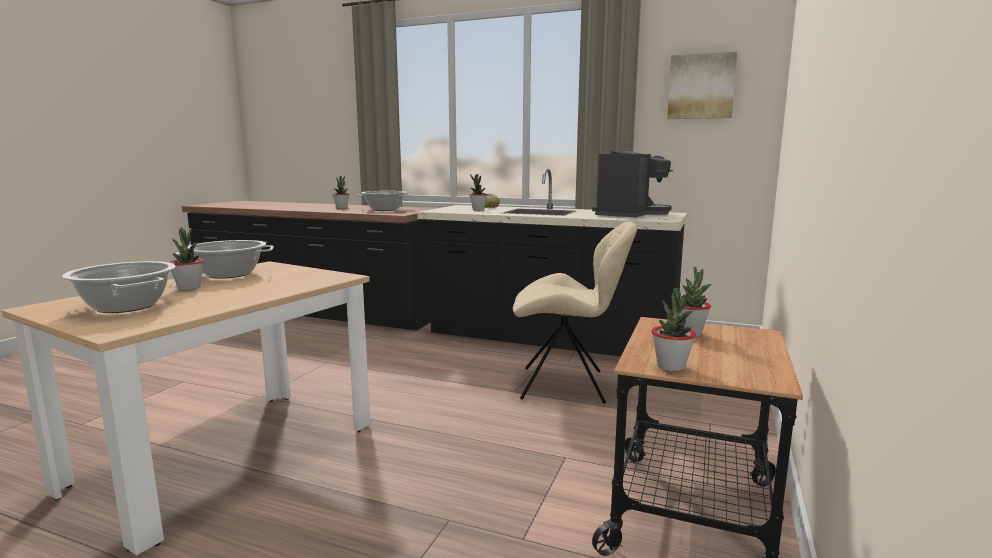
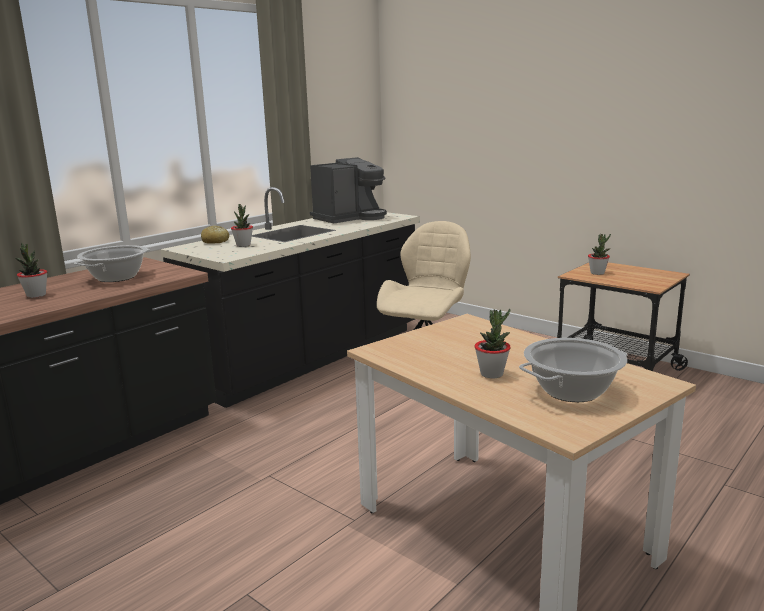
camera: 70 degrees left, 5 degrees up
cooking pot [176,240,274,279] -> none
coffee machine [592,151,673,217] -> coffee machine turned 90 degrees clockwise [310,157,387,223]
potted plant [652,288,696,371] -> none
picture [667,52,737,119] -> none

